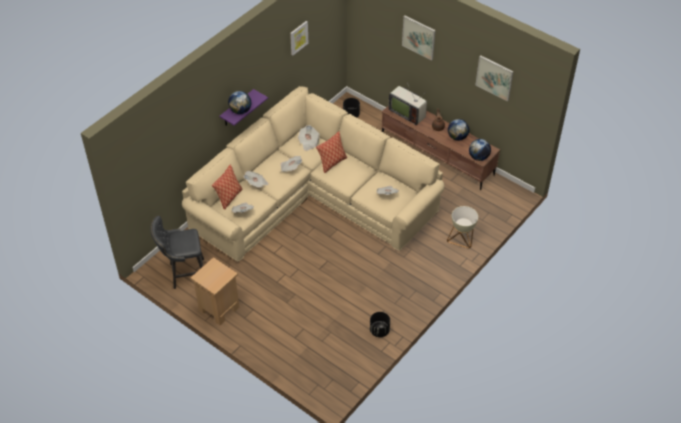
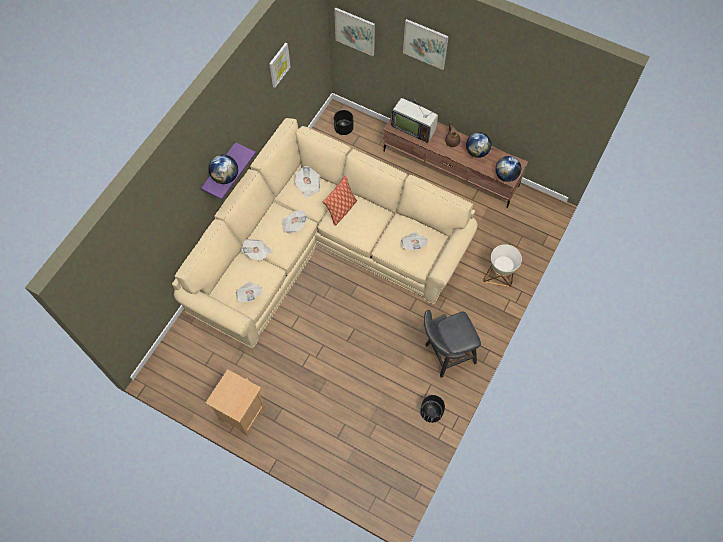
camera: 10 degrees left, 15 degrees up
grey stool [150,215,204,289] -> grey stool moved to [424,310,481,378]
pillow [212,165,243,210] -> none
picture [476,55,514,102] -> picture moved to [334,8,375,56]

